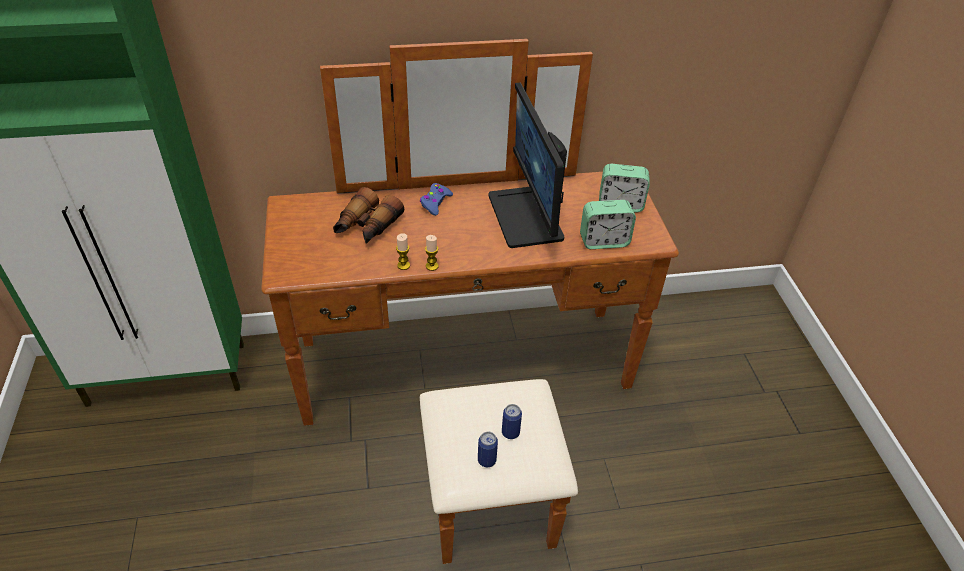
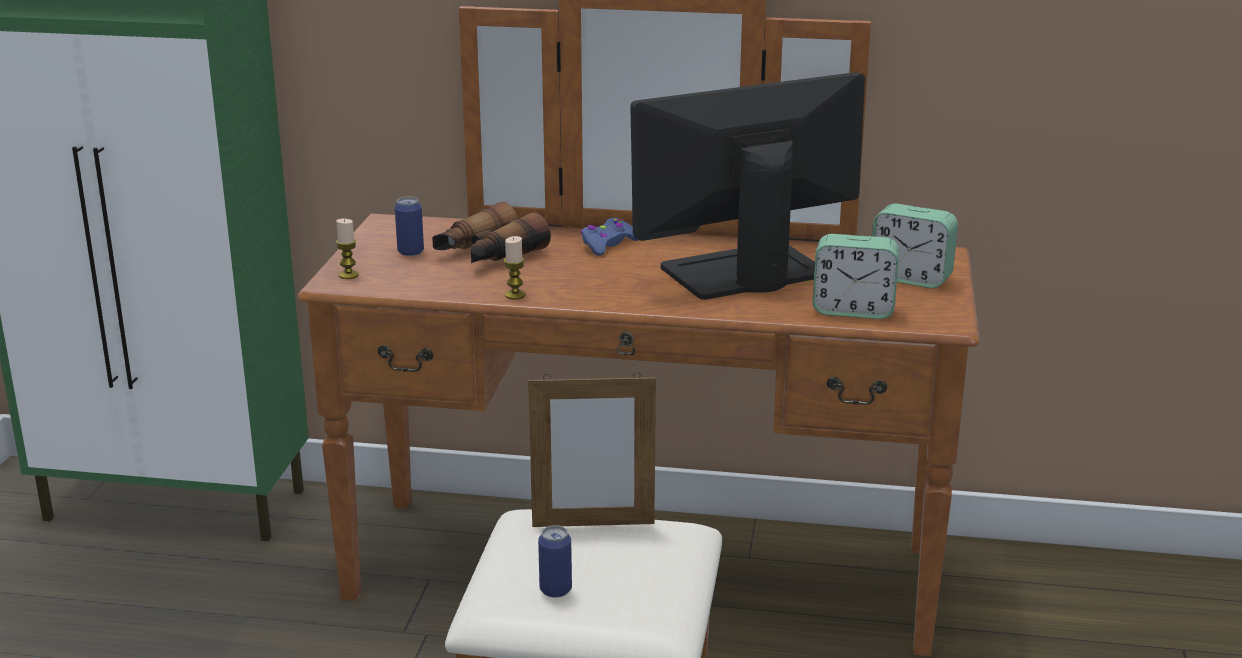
camera: 20 degrees right, 20 degrees down
candle [425,235,438,271] -> candle moved to [336,219,359,279]
monitor [489,82,567,248] -> monitor turned 60 degrees clockwise [630,72,865,300]
can [502,404,522,439] -> can moved to [395,197,424,256]
none -> picture frame [528,372,656,527]

